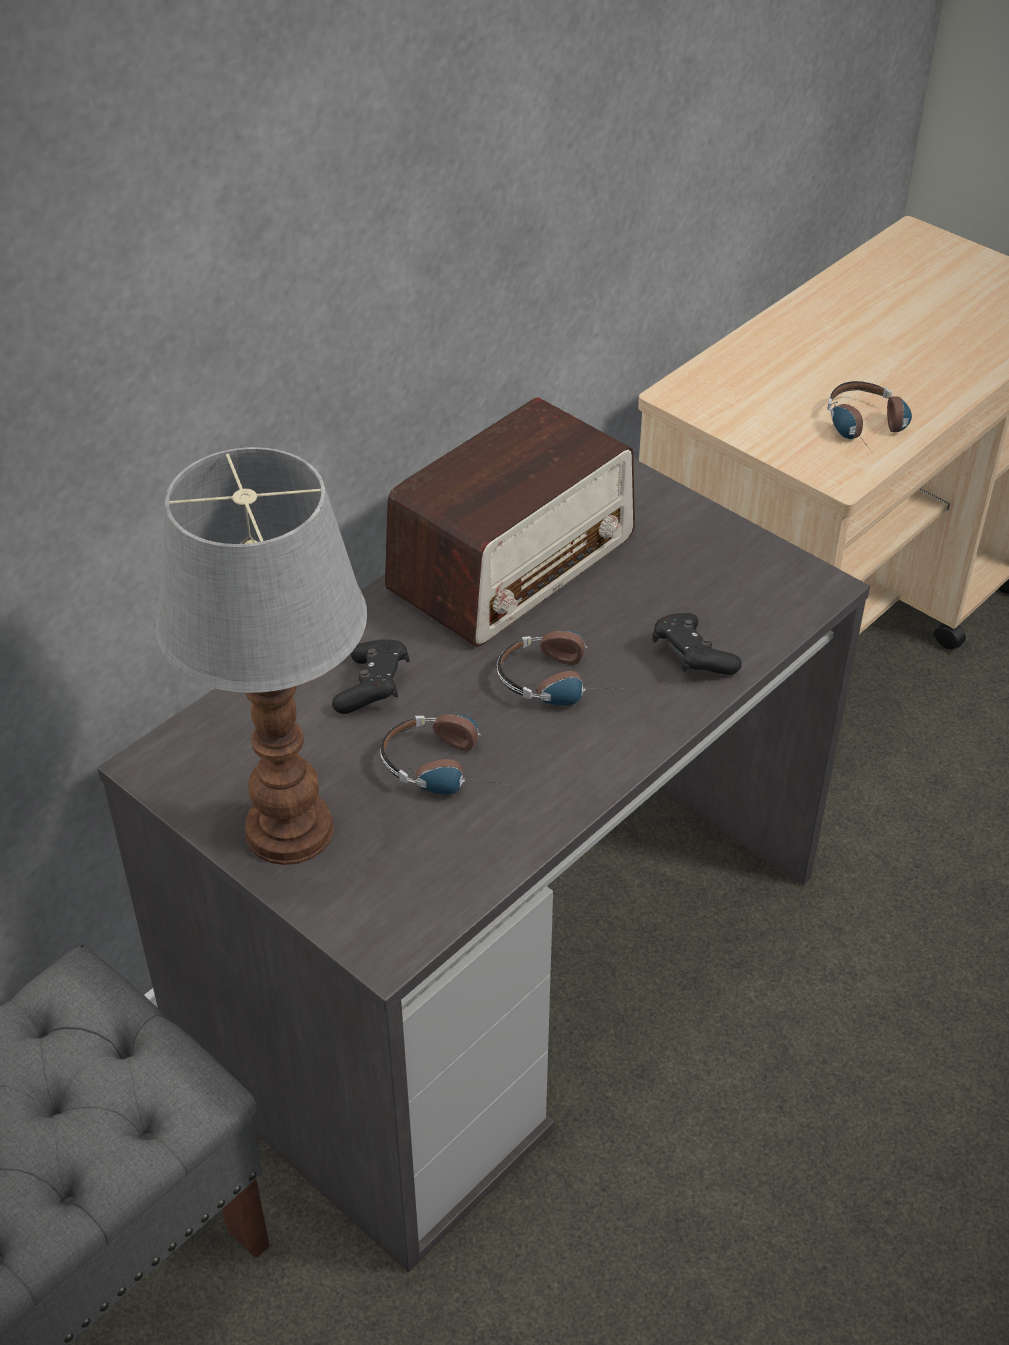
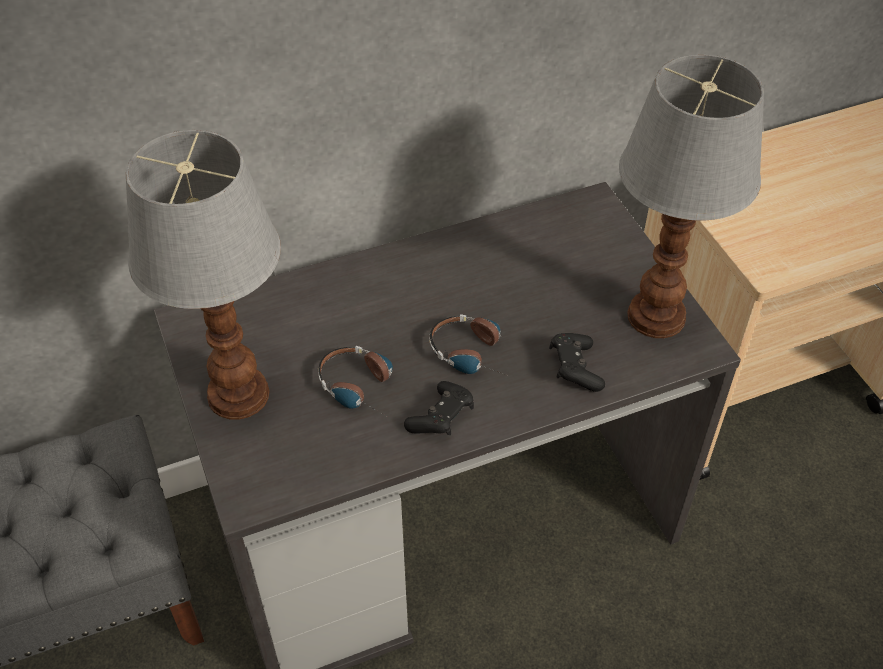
camera: 25 degrees right, 5 degrees up
black game controller [332,640,410,714] -> black game controller moved to [404,381,474,435]
radio [385,397,635,647] -> none
headphones [828,381,912,451] -> none
none -> table lamp [619,54,764,338]

